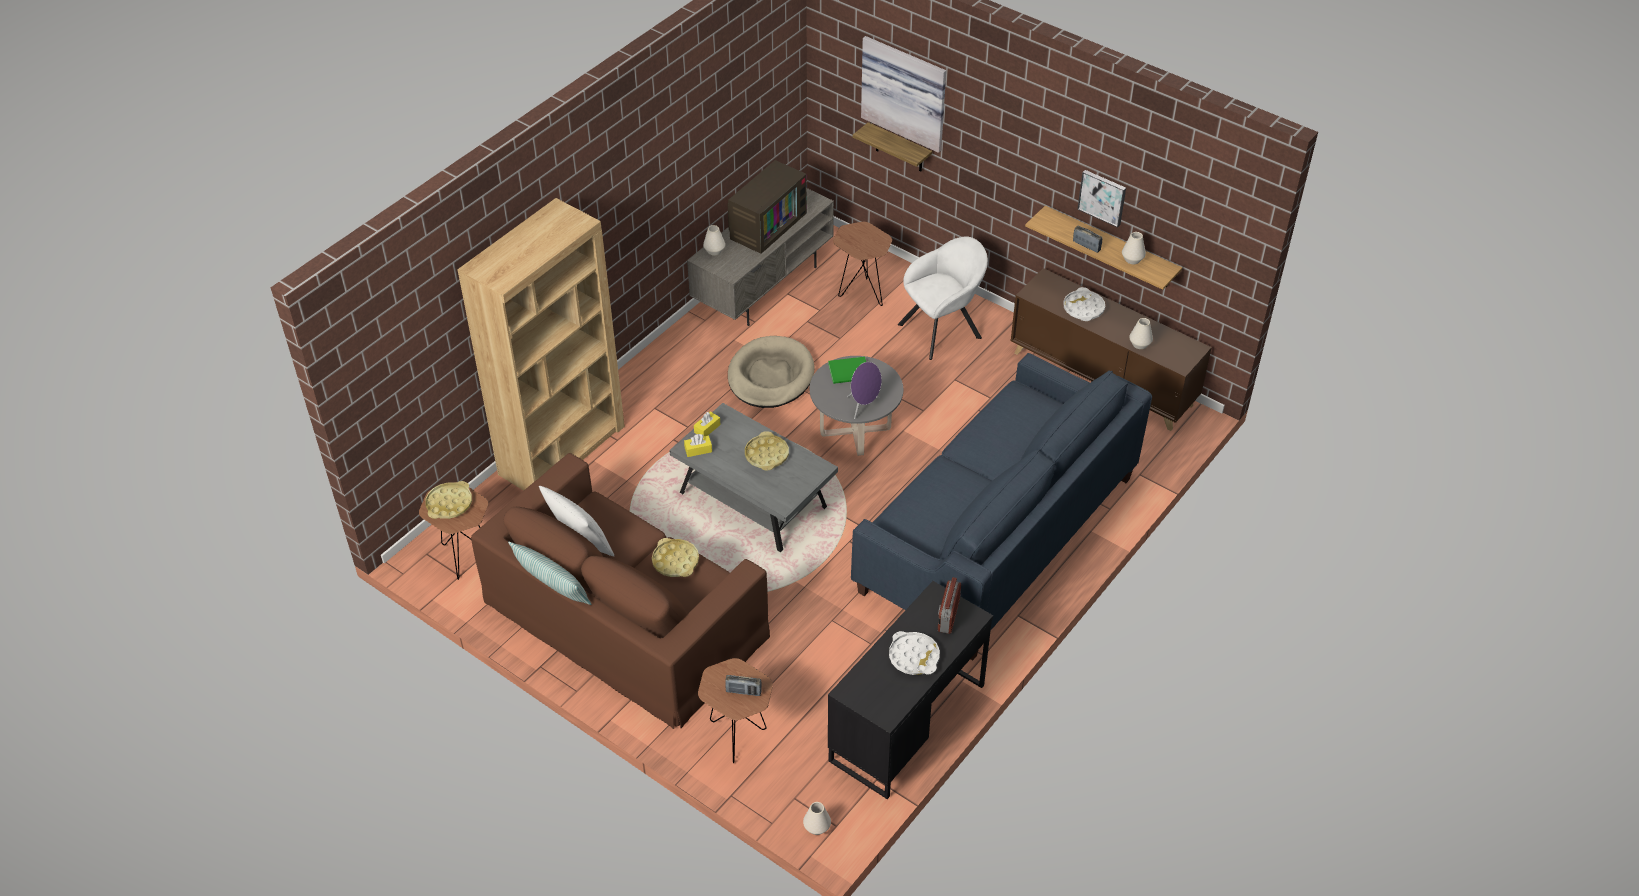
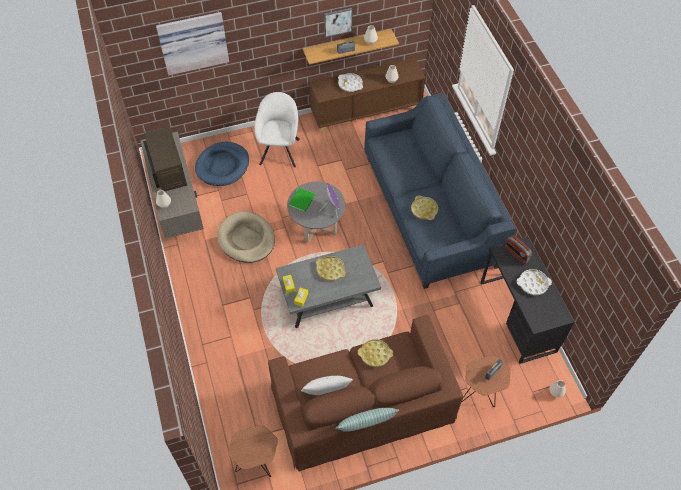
camera: 55 degrees left, 10 degrees up
yellow tray [425,481,472,519] -> yellow tray moved to [411,195,438,220]
brown bookcase [457,198,625,491] -> none
brown side table [833,222,892,306] -> blue dog bed [195,142,249,186]
shelf [853,122,932,171] -> none

